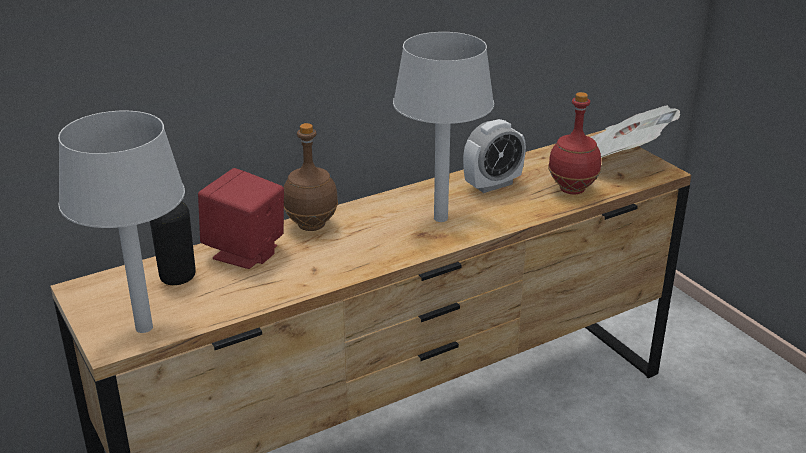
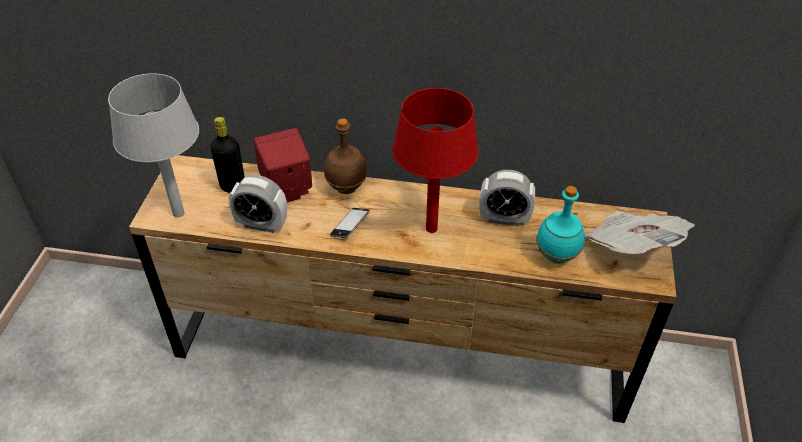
camera: 40 degrees right, 15 degrees up
grey table lamp [393,32,494,222] -> red table lamp [392,88,478,233]
red bottle [548,92,601,194] -> turquoise bottle [536,186,585,264]
none -> alarm clock [229,175,287,233]
none -> phone [330,208,370,238]

